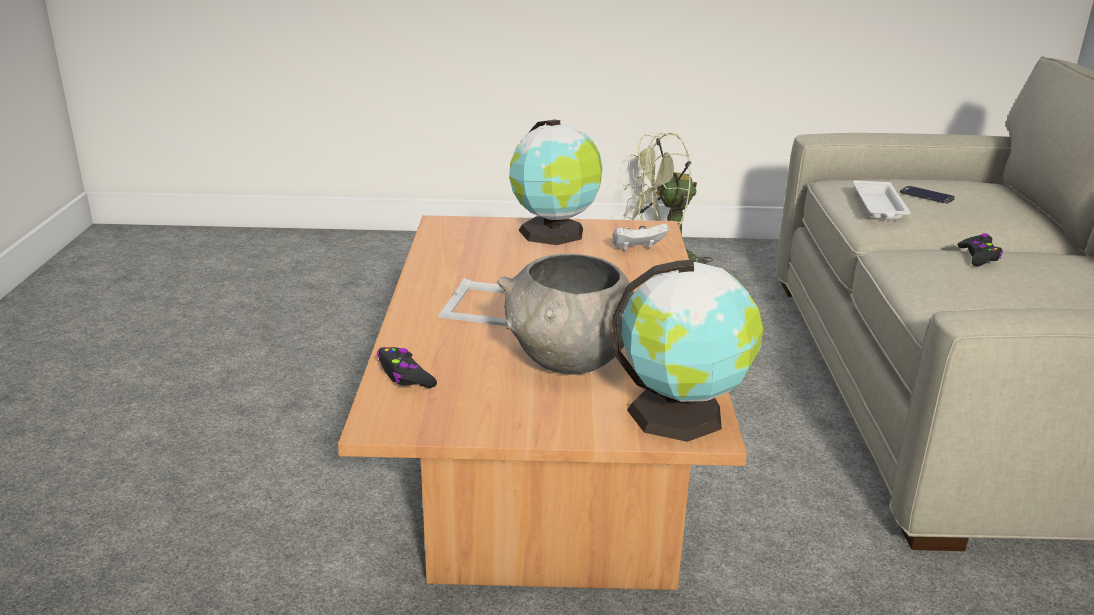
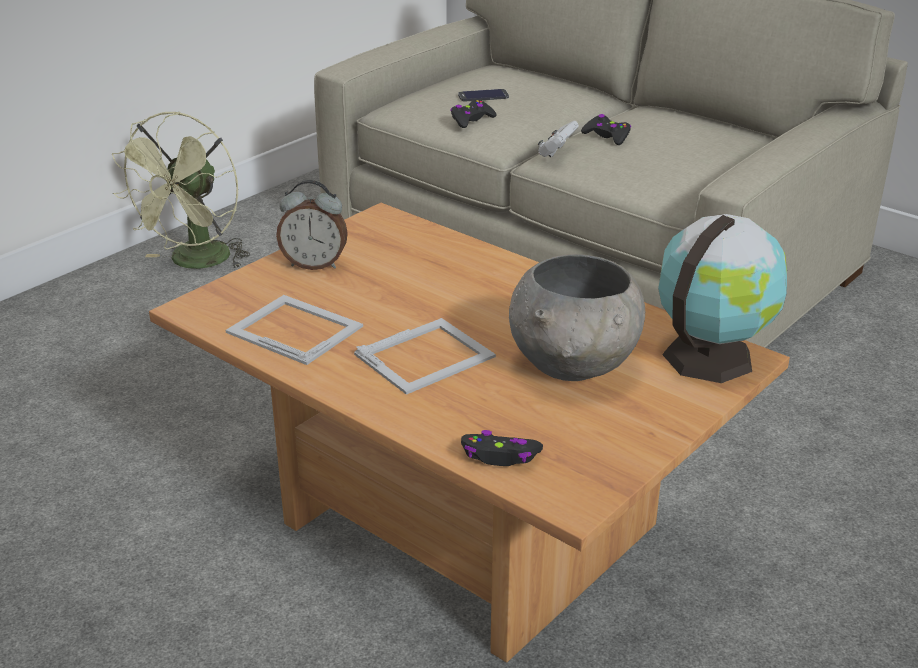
camera: 50 degrees left, 5 degrees up
globe [509,119,603,245] -> alarm clock [276,180,348,270]
white game controller [613,223,669,251] -> white game controller moved to [538,121,579,157]
white tray [853,180,911,219] -> black game controller [450,99,497,128]
none -> picture frame [226,295,363,365]

